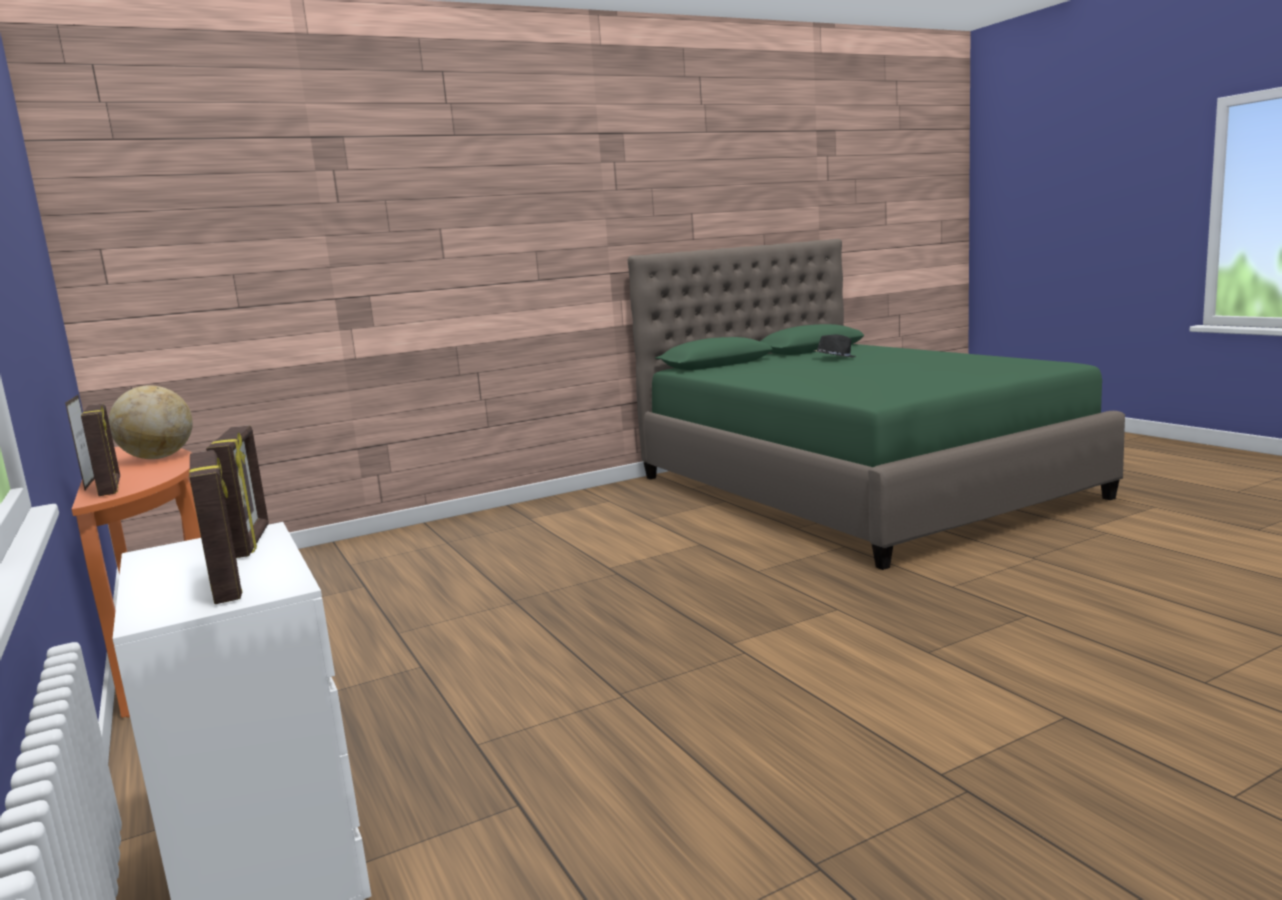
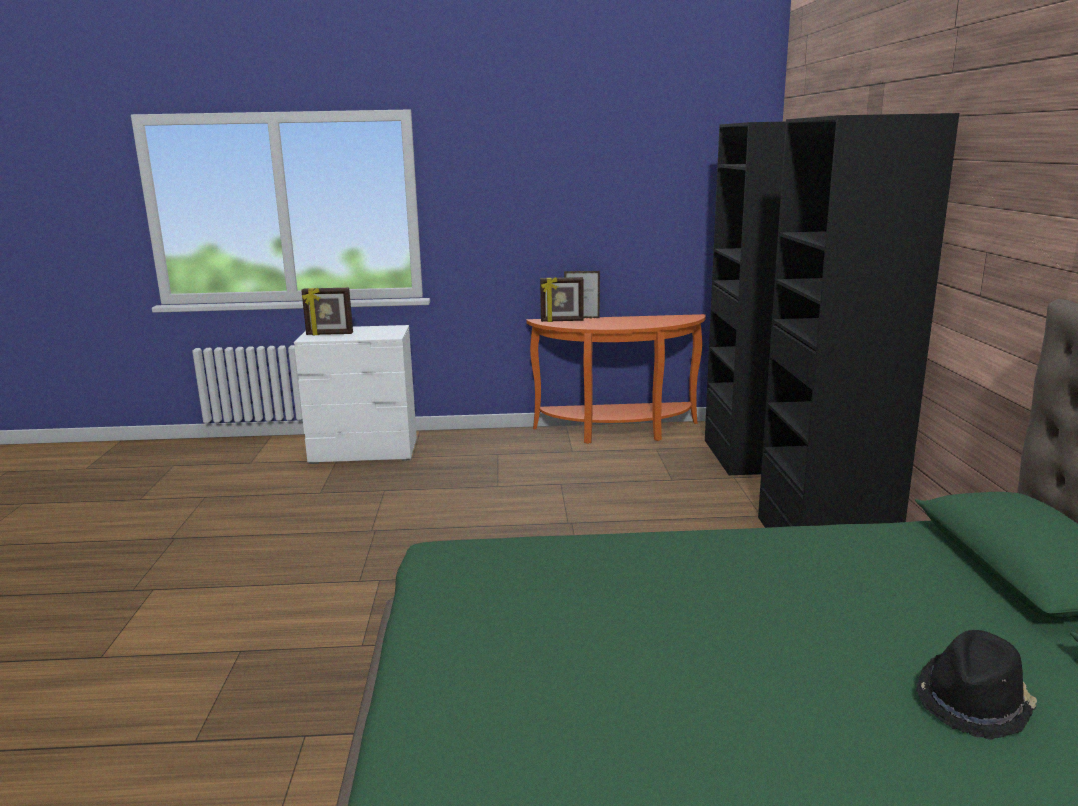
camera: 115 degrees right, 5 degrees up
globe [109,385,193,459] -> none
picture frame [206,425,269,558] -> none
none -> black wardrobe [705,113,959,528]

